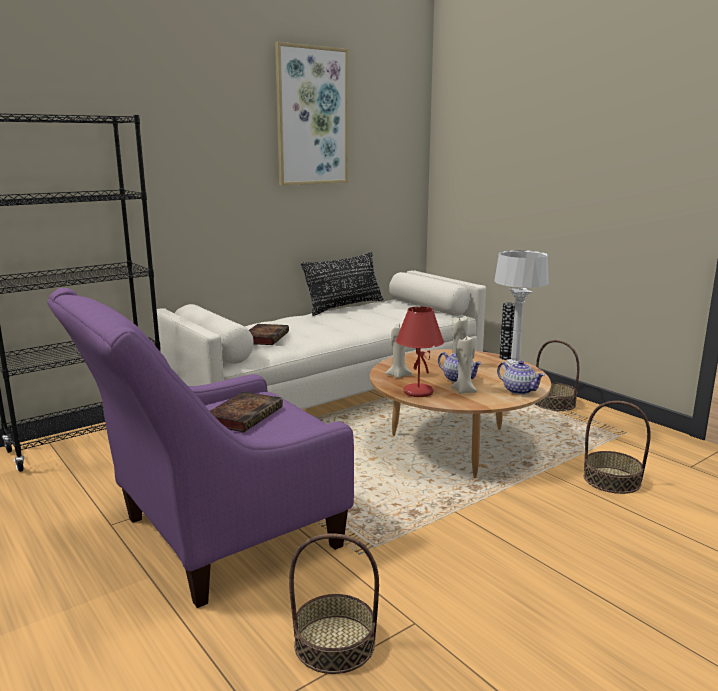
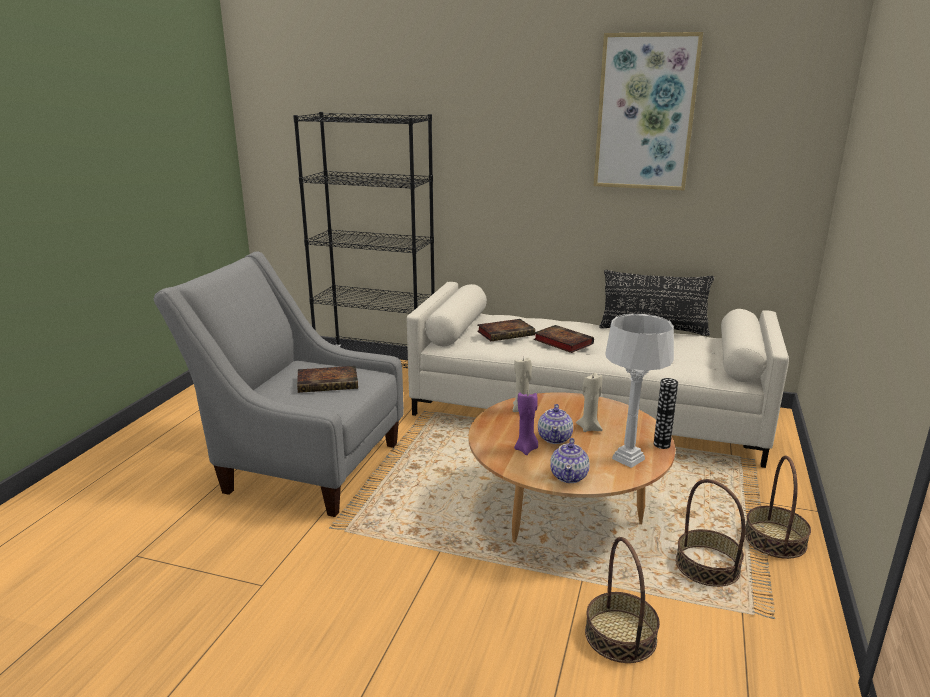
camera: 55 degrees right, 5 degrees up
purple armchair [47,288,354,608] -> grey armchair [154,251,404,517]
basket [289,533,379,674] -> basket moved to [676,479,745,587]
red table lamp [396,306,444,397] -> none
beige candle [451,334,477,394] -> purple candle [514,392,538,455]
none -> book [533,325,594,353]

